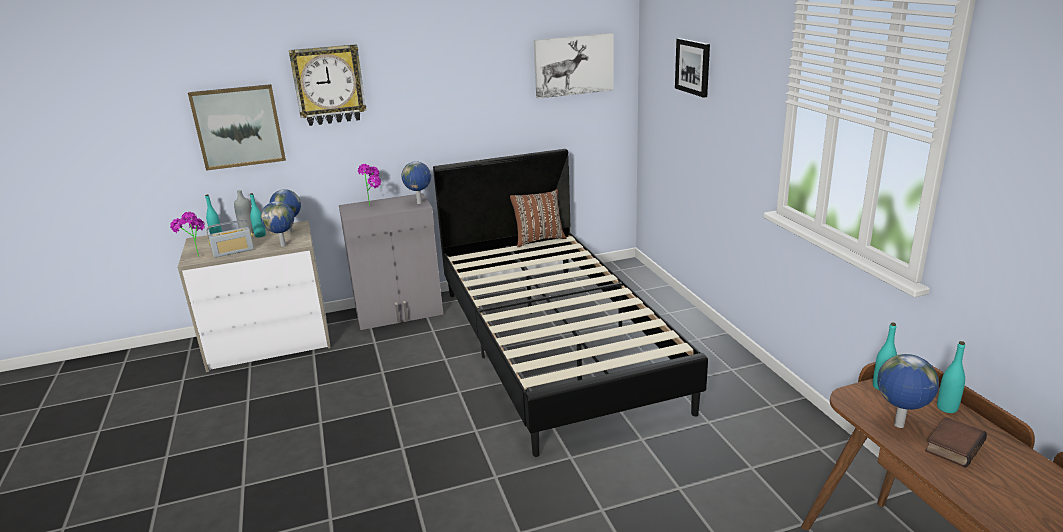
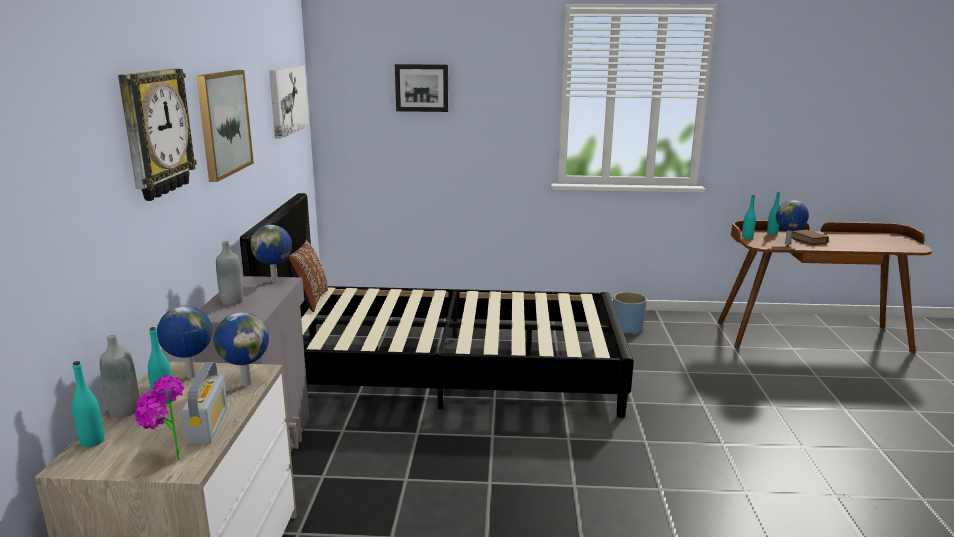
camera: 70 degrees left, 5 degrees down
picture [188,84,286,171] -> picture moved to [196,70,254,182]
potted plant [358,164,381,206] -> grey bottle [216,241,243,305]
none -> blue planter [613,292,647,335]

